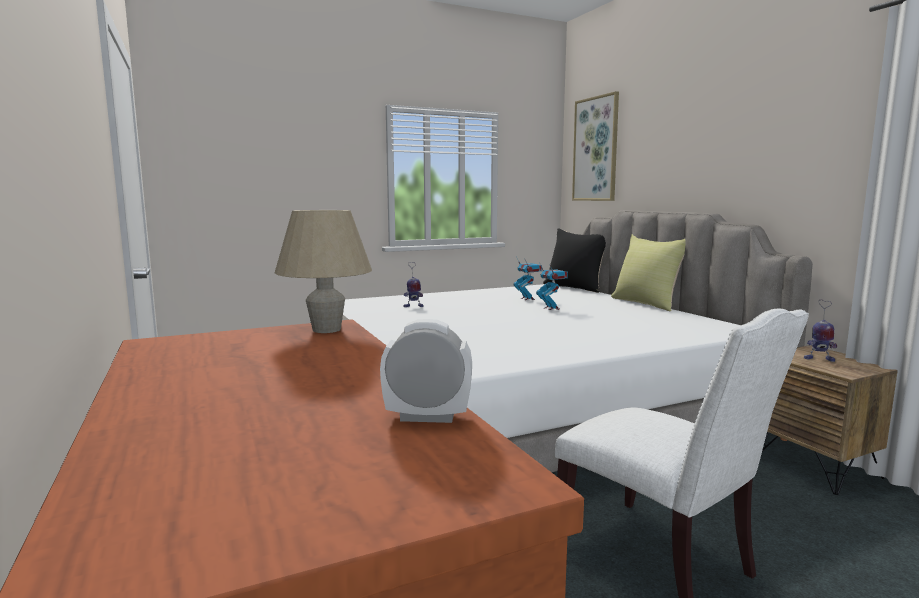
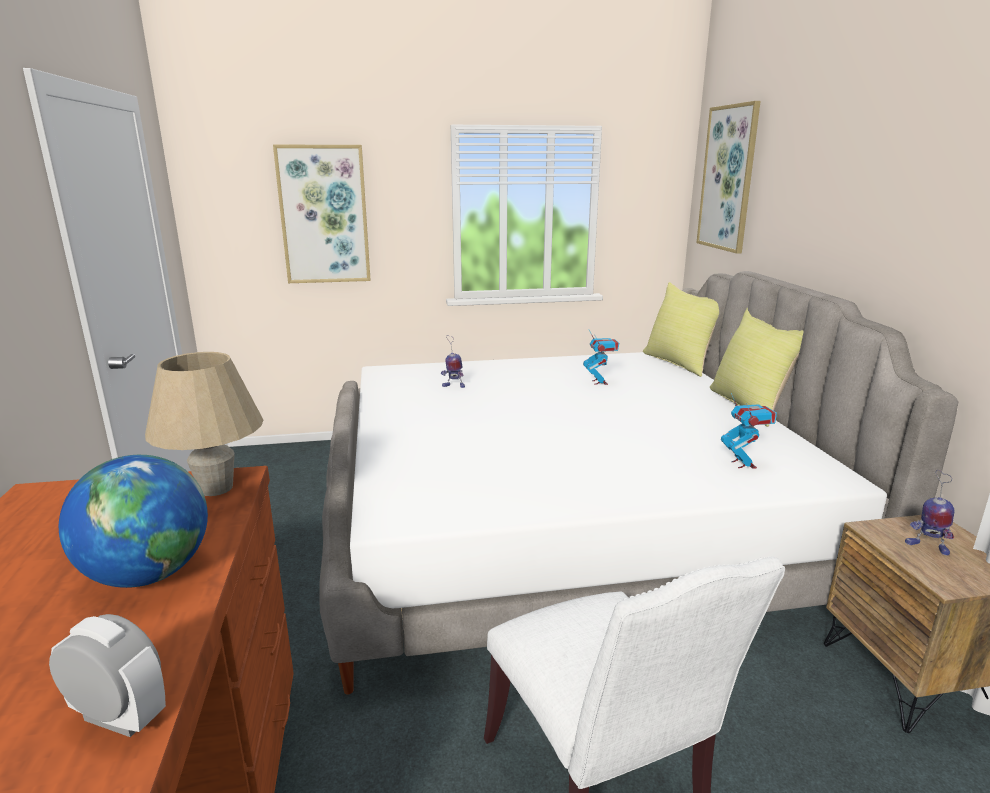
camera: 15 degrees right, 10 degrees up
toy robot [536,262,568,310] -> toy robot moved to [721,393,777,469]
black pillow [543,228,606,293] -> yellow pillow [643,282,719,377]
none -> globe [59,455,208,588]
none -> picture [273,145,371,283]

